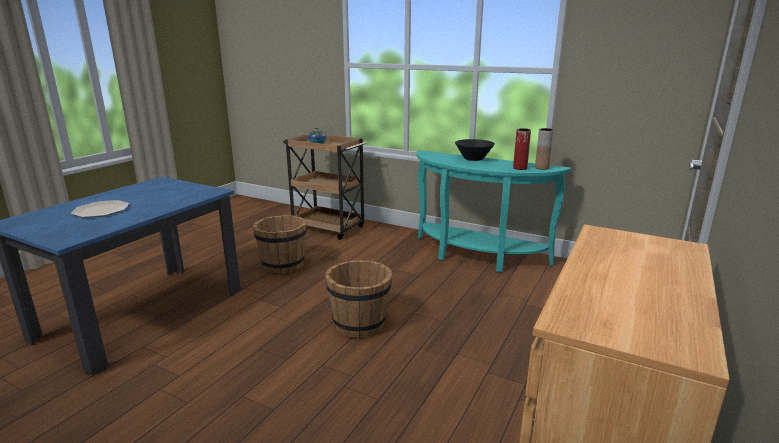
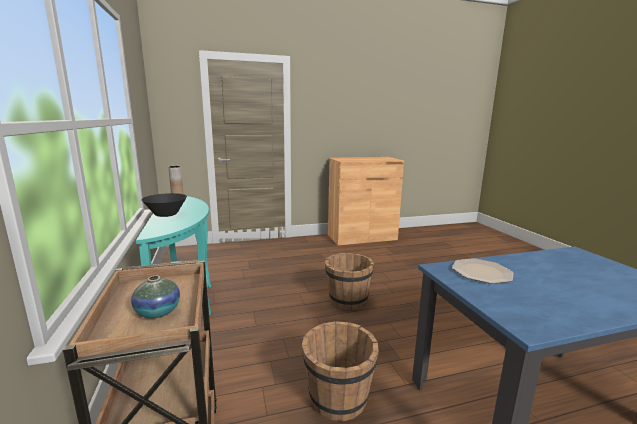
camera: 135 degrees left, 5 degrees down
plate [71,200,129,218] -> plate moved to [452,258,513,284]
red vase [513,128,531,170] -> none

